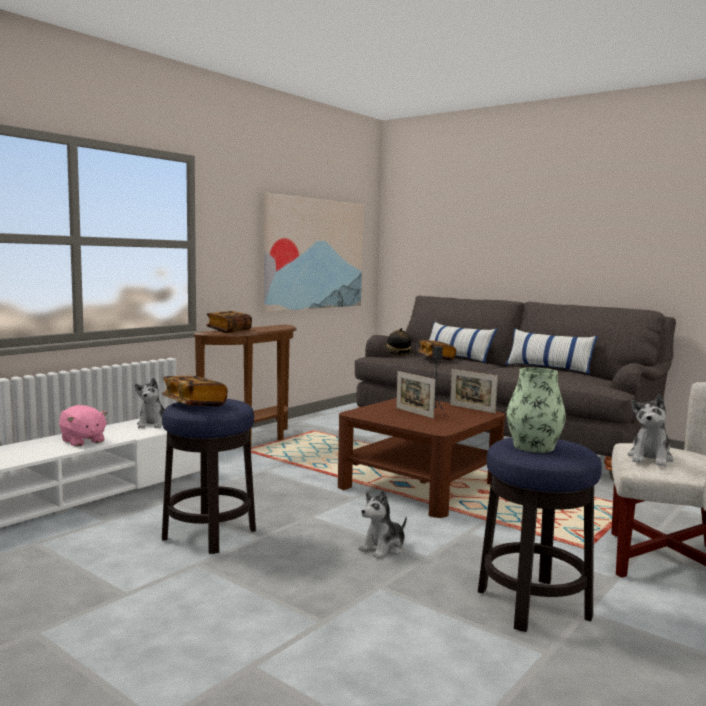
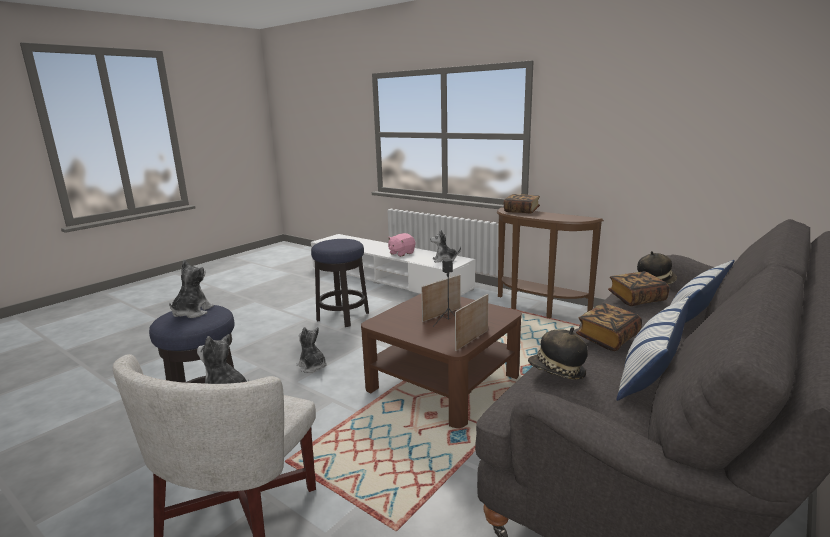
camera: 90 degrees right, 10 degrees up
book [162,376,228,406] -> book moved to [576,303,642,351]
picture [262,193,364,312] -> none
vase [507,368,566,453] -> plush toy [169,260,214,318]
none -> hat [528,327,588,380]

